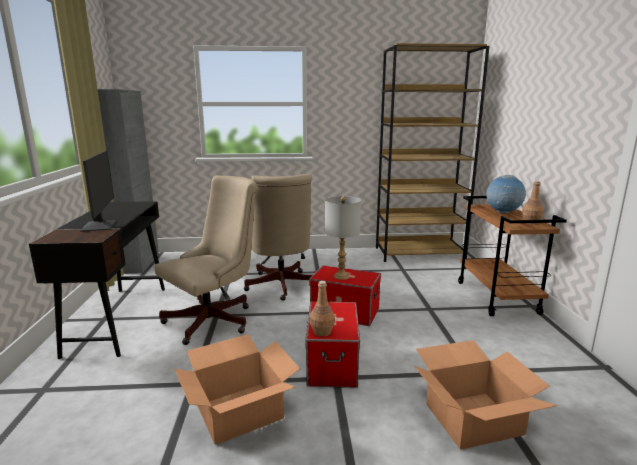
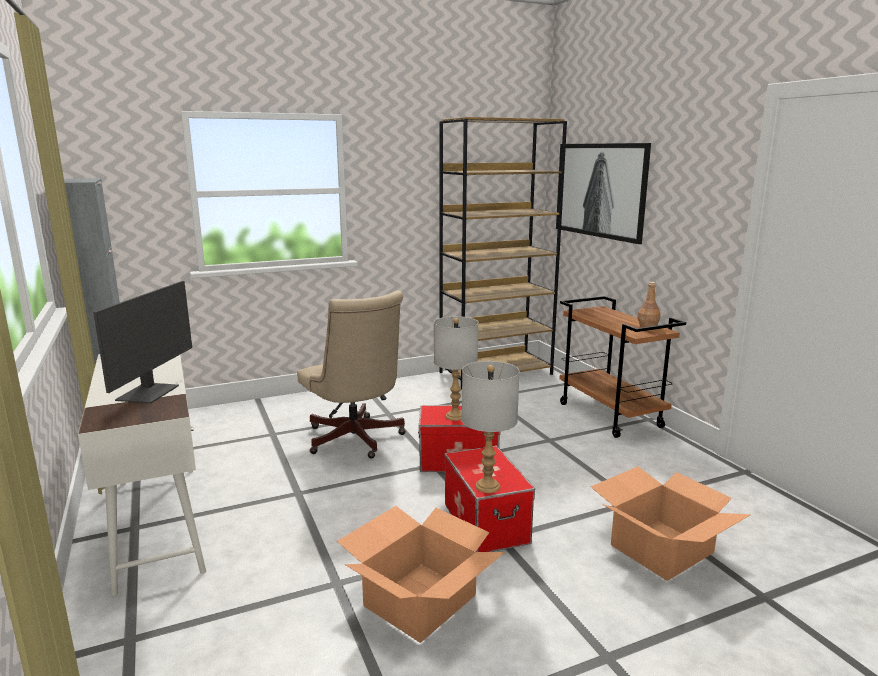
camera: 20 degrees left, 0 degrees up
black desk [29,201,165,359] -> white desk [78,354,206,596]
monitor [80,150,117,232] -> monitor turned 45 degrees clockwise [93,281,192,404]
beige office chair [155,176,258,345] -> none
brown bottle [310,281,335,337] -> grey table lamp [462,361,520,493]
globe [486,175,526,214] -> none
none -> picture [556,143,651,244]

